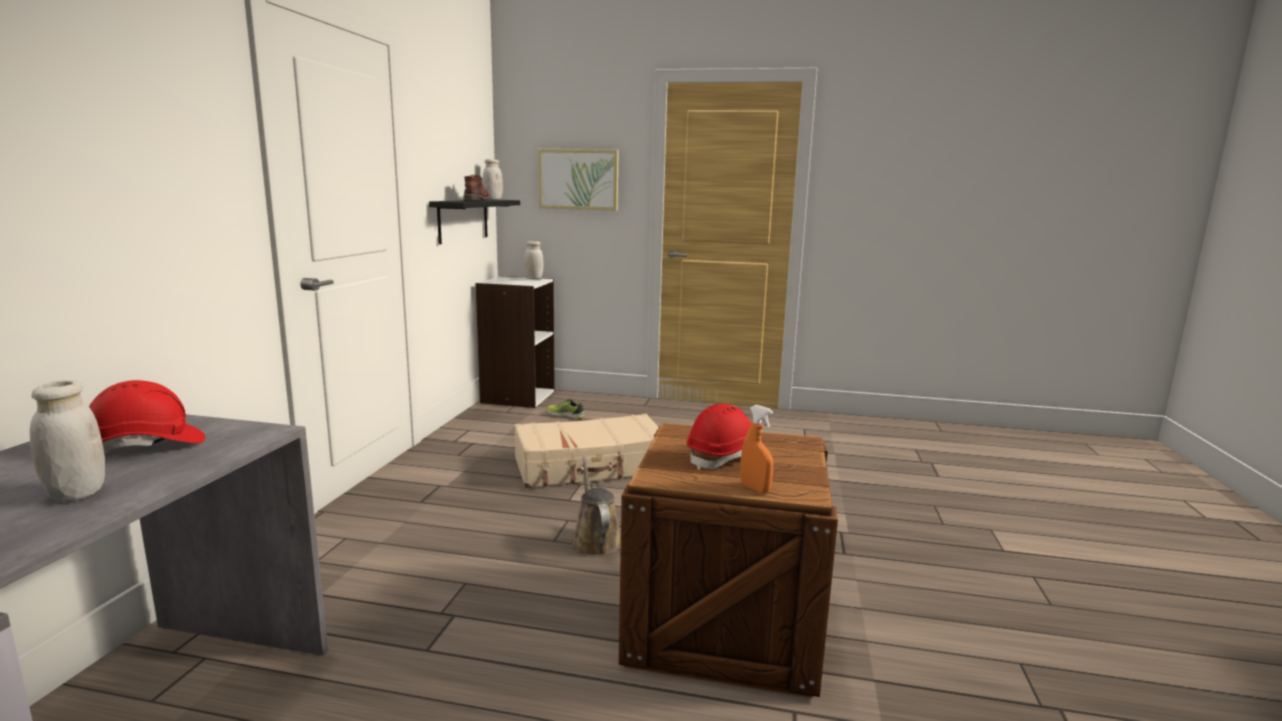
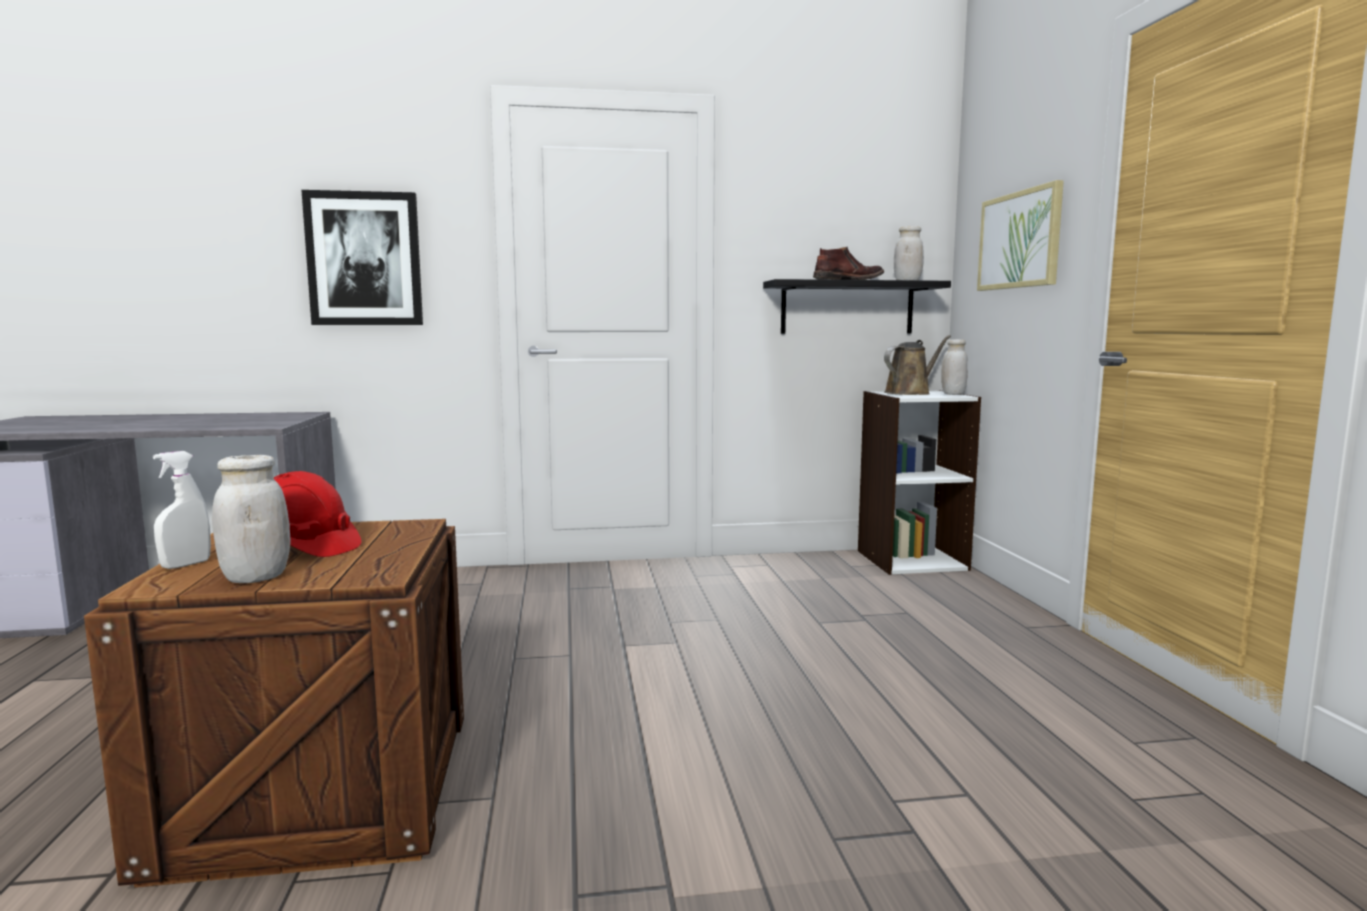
camera: 70 degrees right, 5 degrees down
white jar [30,380,105,502] -> white jar moved to [212,455,291,583]
red hard hat [89,380,205,454] -> none
beige suitcase [514,414,658,488] -> none
shoe [546,398,585,419] -> none
brown watering can [571,457,621,557] -> brown watering can moved to [884,335,951,395]
orange spray bottle [740,405,773,493] -> white spray bottle [153,451,211,569]
none -> picture [301,190,423,325]

